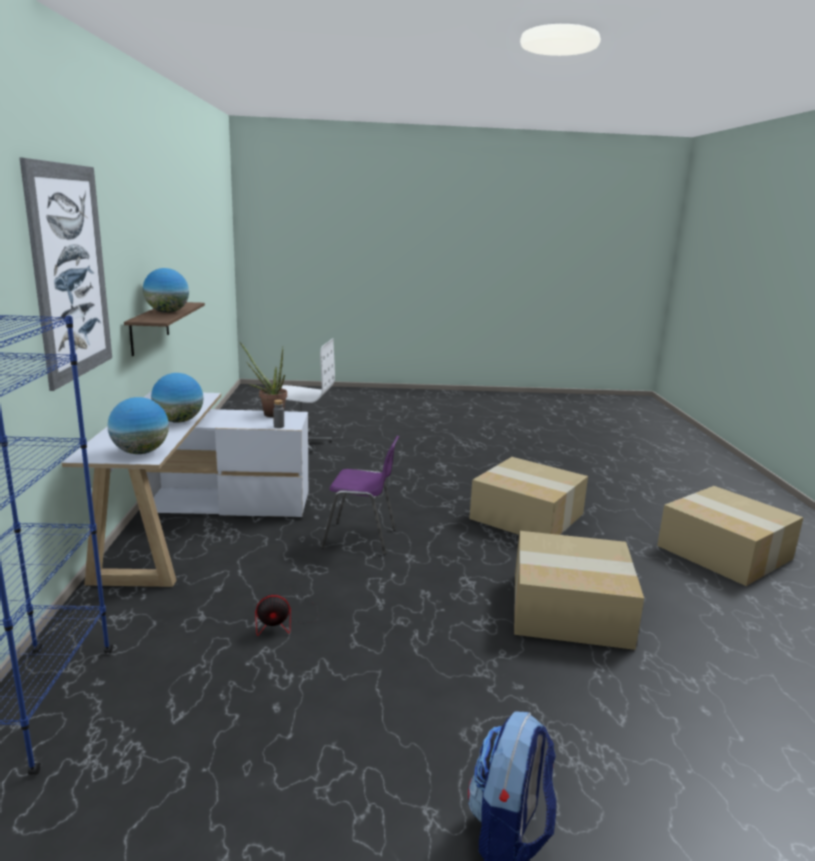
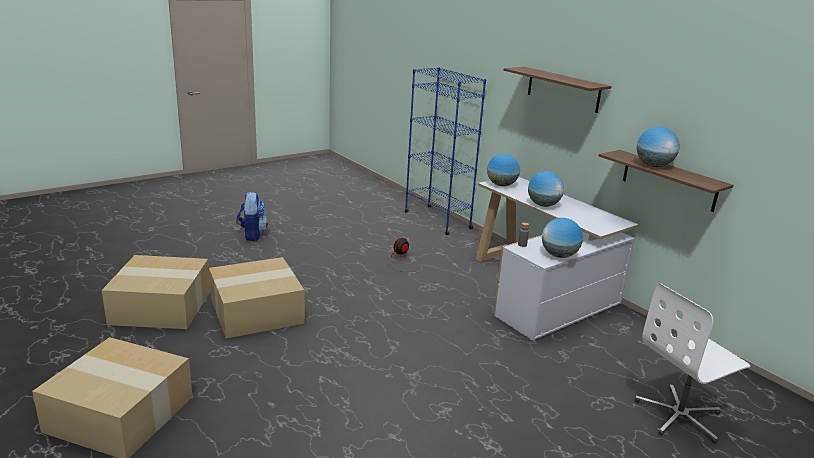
camera: 145 degrees right, 5 degrees up
picture [20,158,112,391] -> shelf [504,67,611,113]
potted plant [240,342,287,417] -> globe [542,218,583,258]
purple chair [321,436,400,555] -> none
cardboard box [469,457,588,535] -> cardboard box moved to [102,255,211,329]

